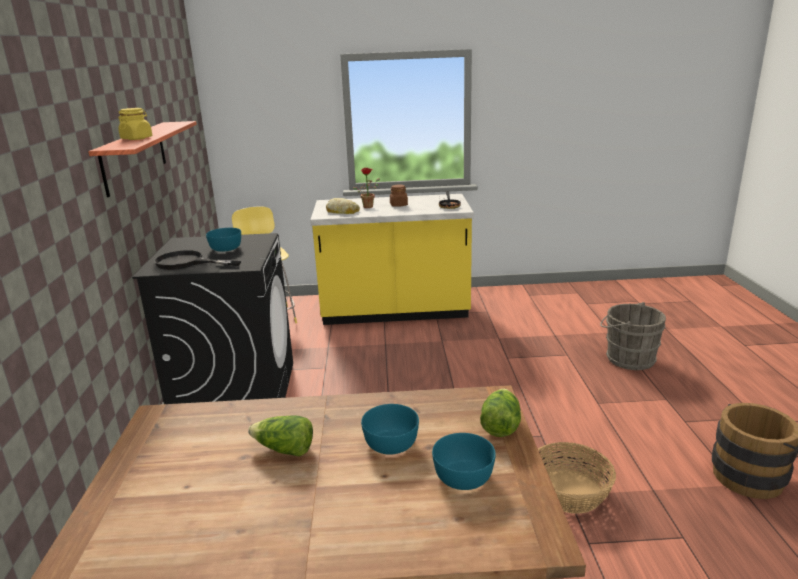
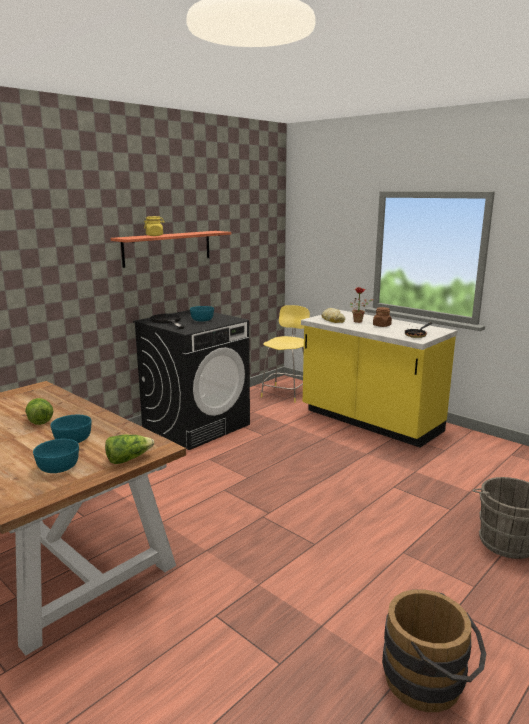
camera: 45 degrees right, 5 degrees down
basket [538,442,616,514] -> none

